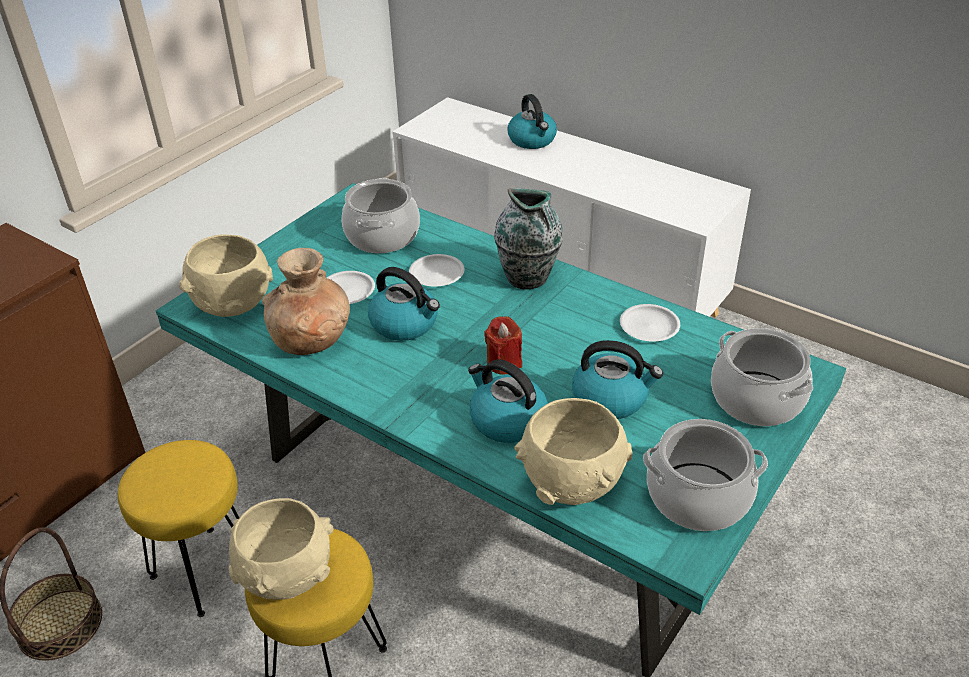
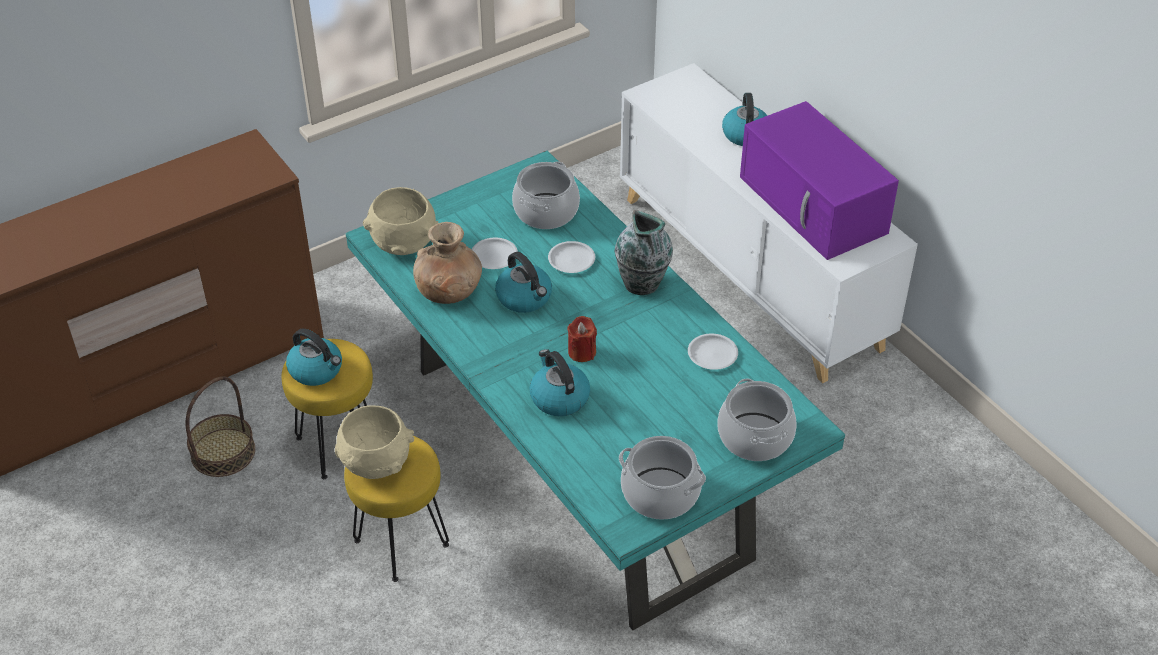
camera: 20 degrees right, 5 degrees up
beige bowl [514,398,633,505] -> none
kettle [572,340,663,419] -> kettle moved to [286,329,342,386]
none -> purple microwave [740,101,899,260]

